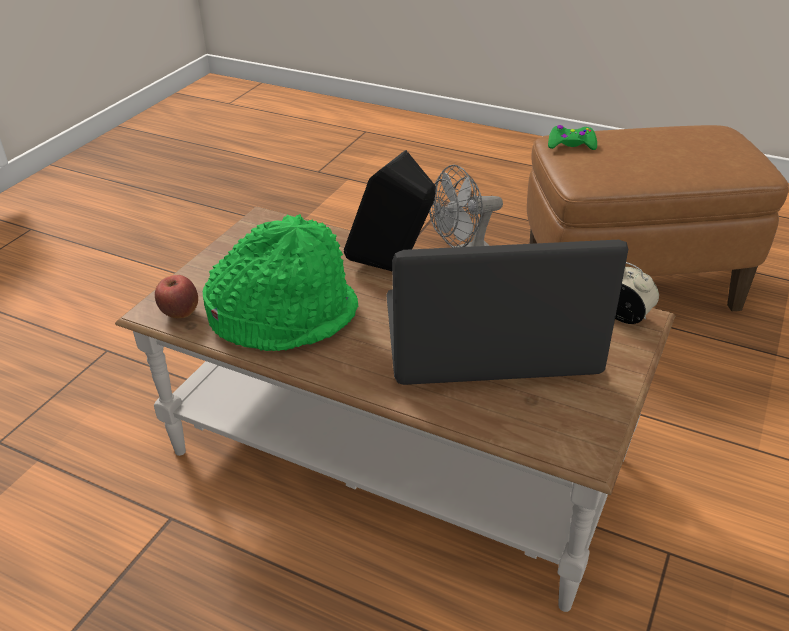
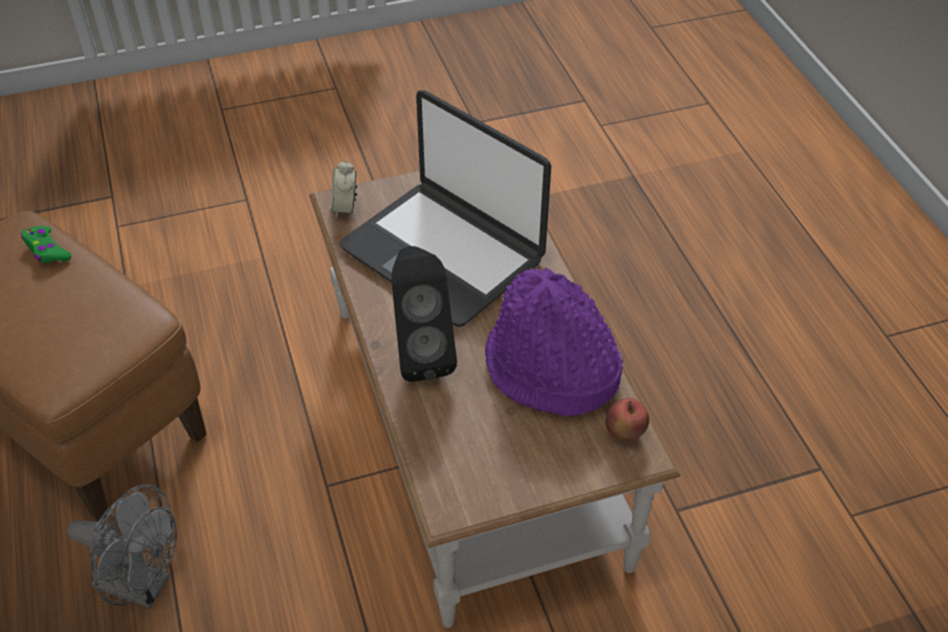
camera: 135 degrees left, 10 degrees up
green hat [203,214,358,351] -> purple hat [485,268,623,416]
green game controller [548,125,597,150] -> green game controller moved to [21,226,71,263]

